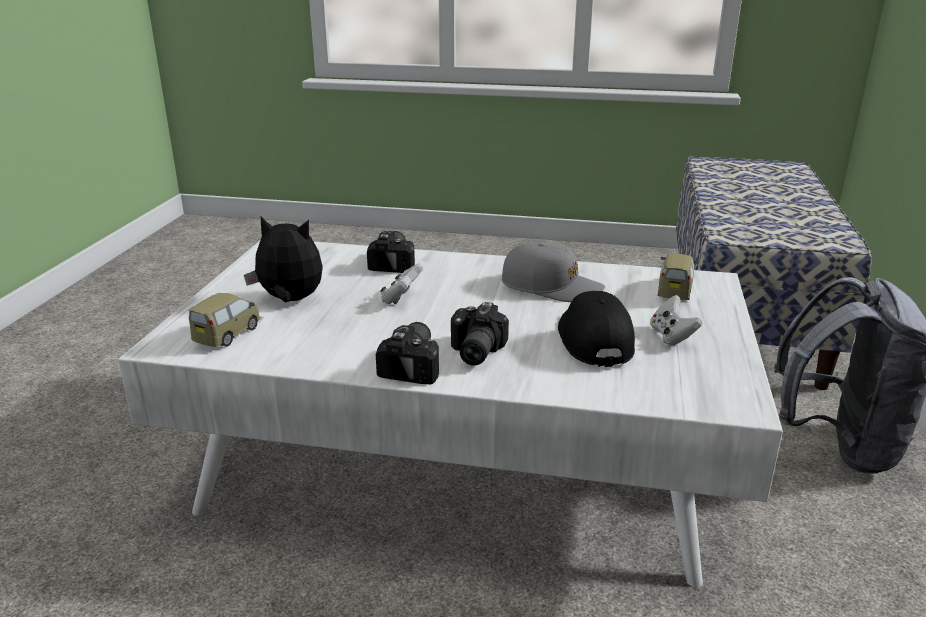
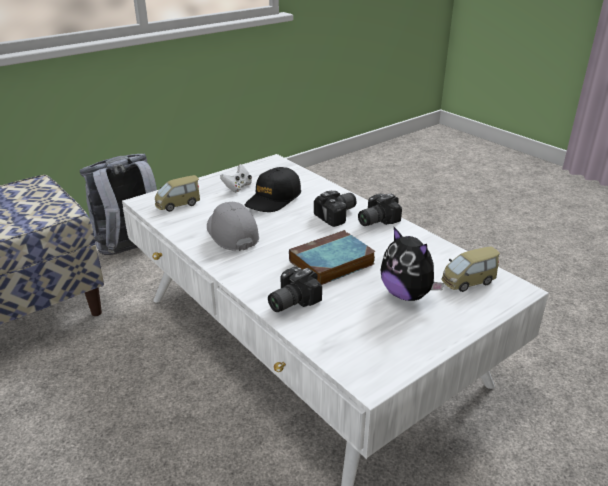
camera: 140 degrees left, 5 degrees up
white game controller [380,263,423,304] -> book [289,230,376,285]

